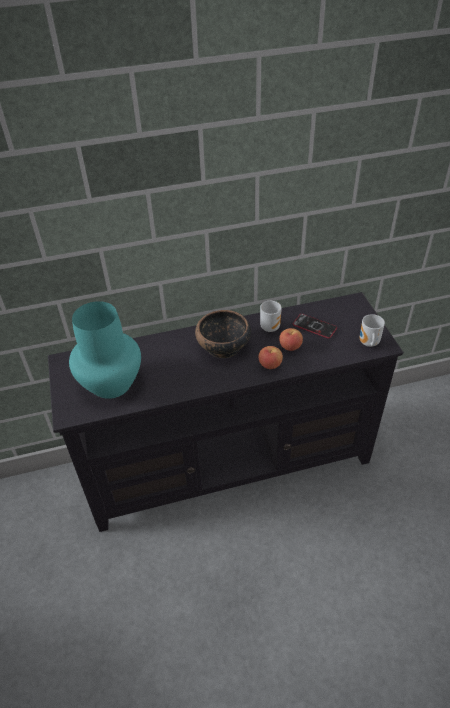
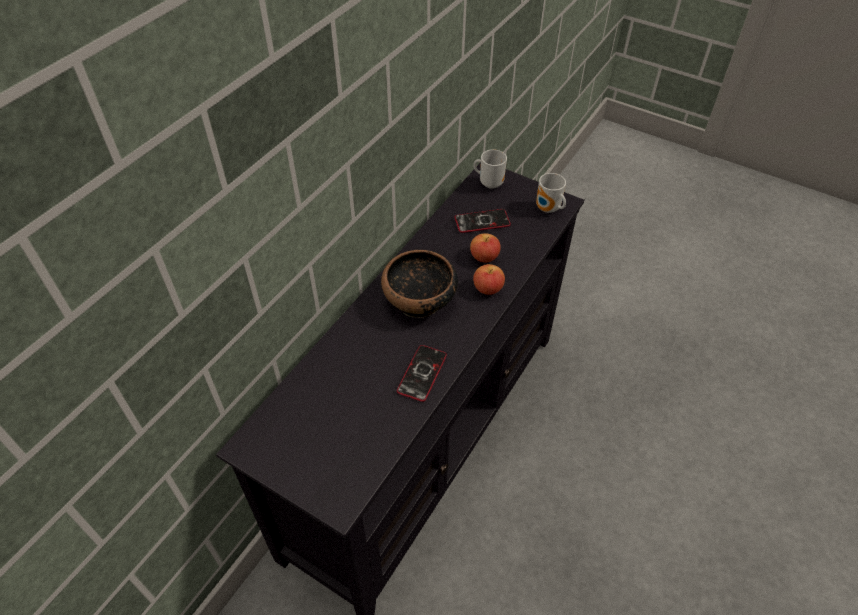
camera: 45 degrees left, 5 degrees up
turquoise vase [69,301,141,399] -> none
mug [260,301,282,332] -> mug moved to [474,149,507,189]
none -> phone [397,345,447,402]

